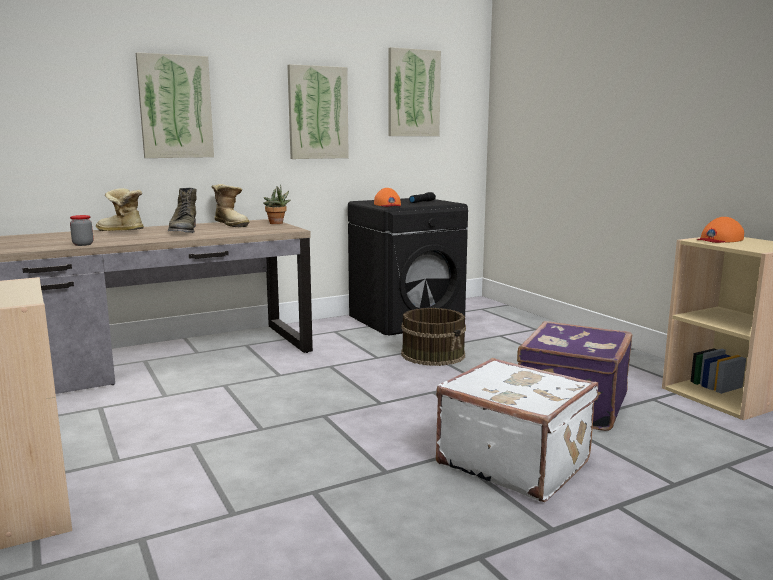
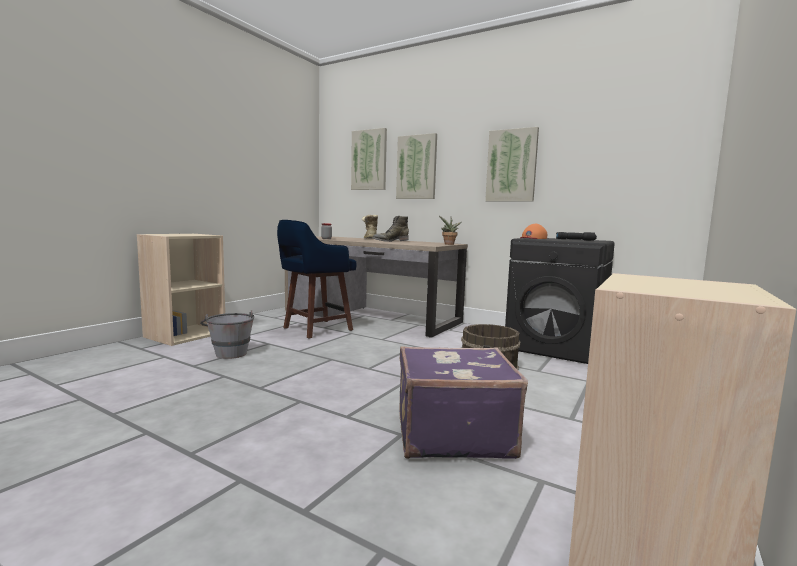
camera: 60 degrees right, 5 degrees down
boot [212,184,250,227] -> none
picture [388,47,441,136] -> picture moved to [351,128,387,190]
white suitcase [436,358,598,502] -> none
orange cap [697,217,744,243] -> none
none -> grey bucket [200,310,254,359]
none -> blue stool [277,220,356,339]

